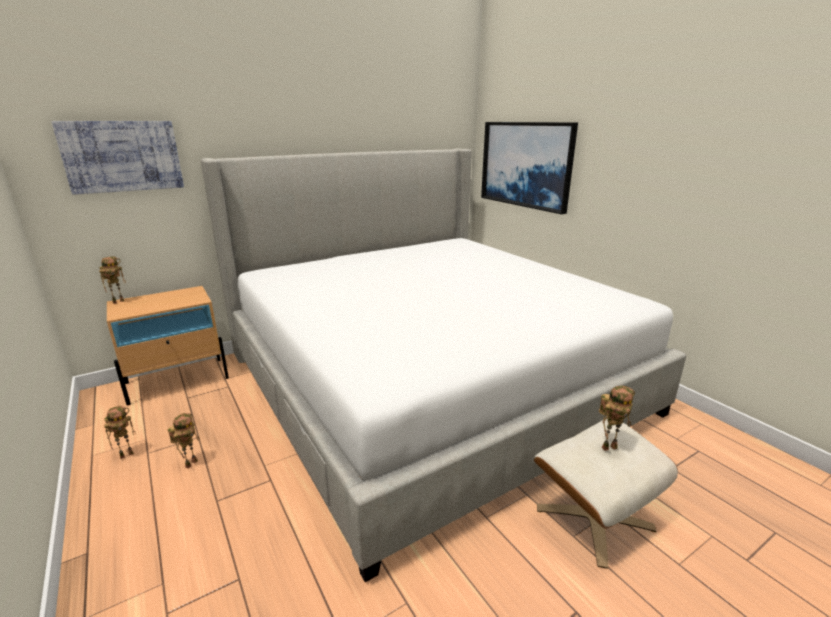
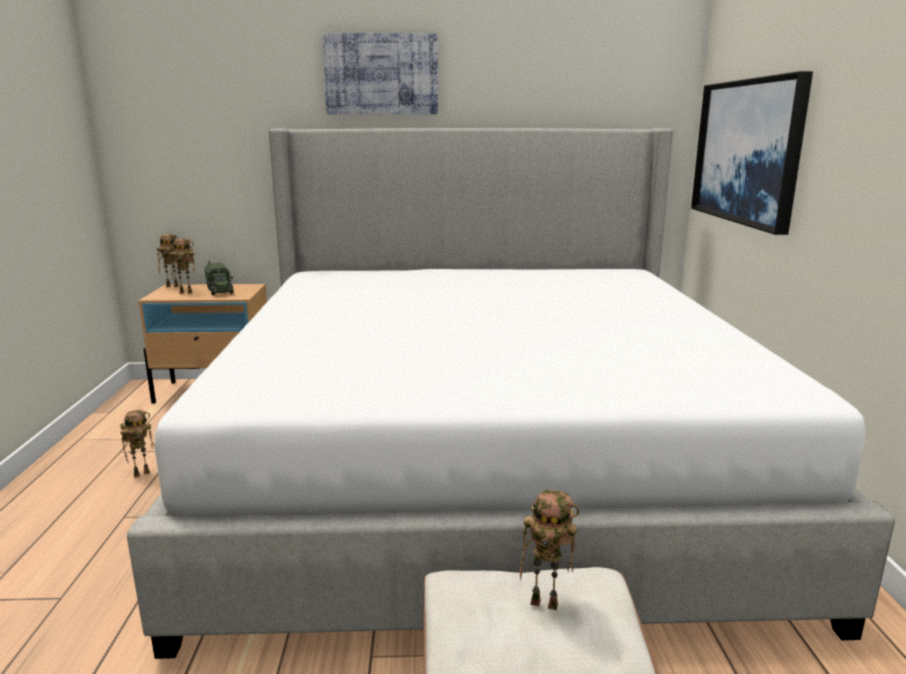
camera: 30 degrees right, 5 degrees down
picture [51,121,184,195] -> picture moved to [322,33,438,114]
toy robot [104,406,136,459] -> toy robot moved to [170,239,195,294]
none -> toy truck [205,261,233,295]

